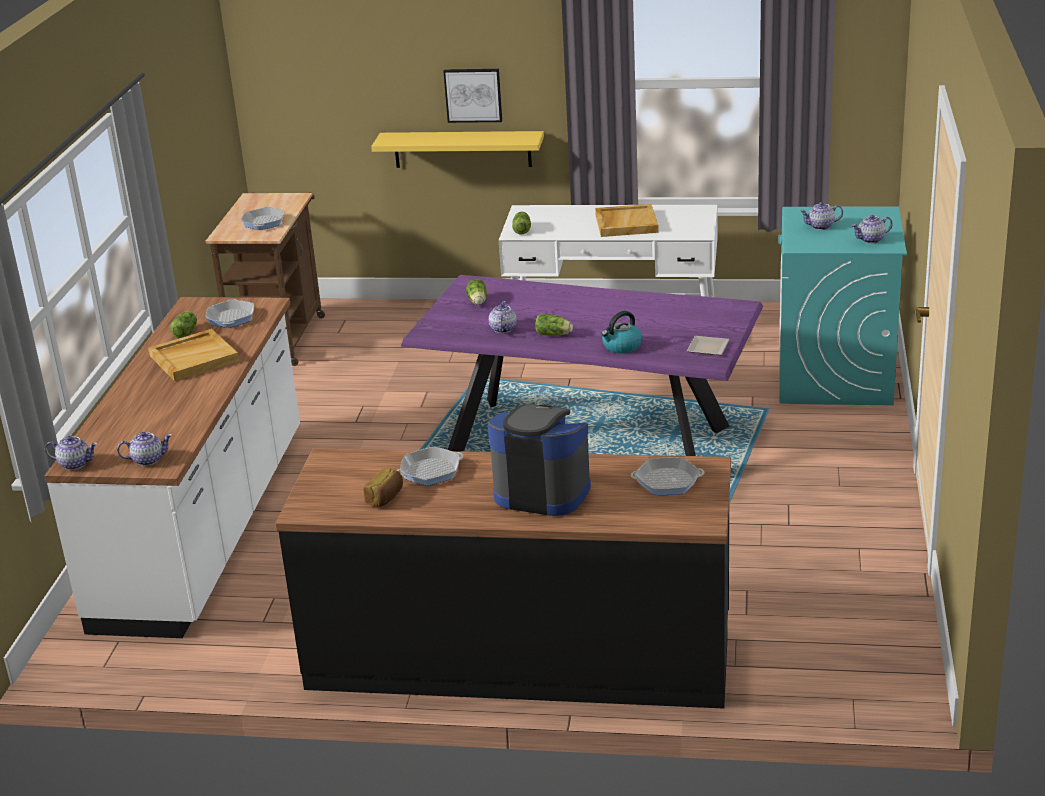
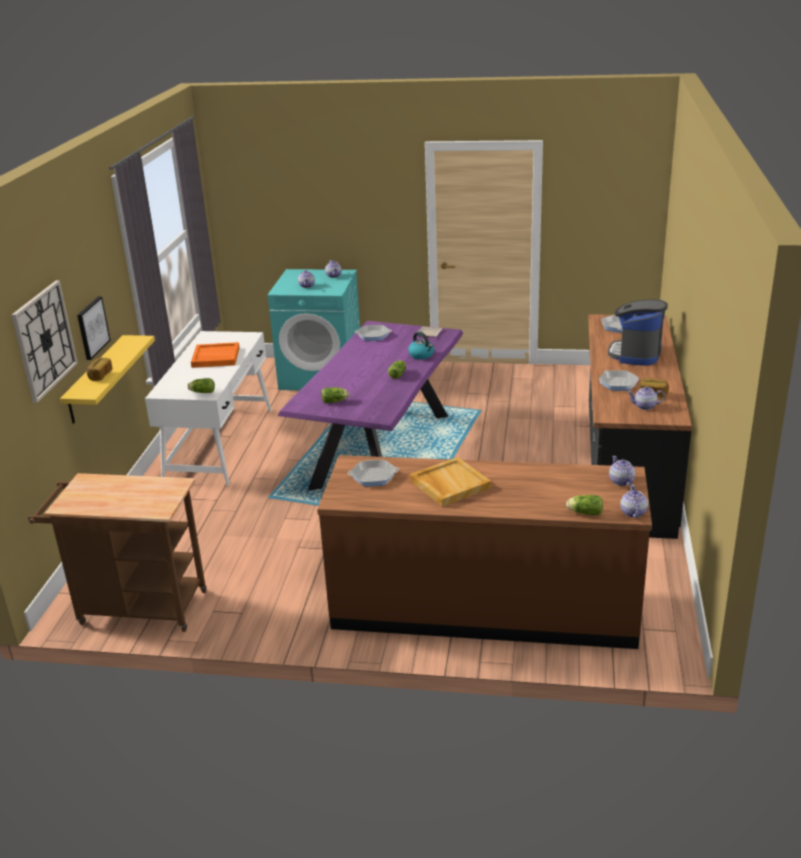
camera: 90 degrees left, 0 degrees up
white counter [45,297,300,638] -> brown counter [317,455,652,649]
lettuce [170,311,197,338] -> lettuce moved to [566,495,603,516]
frying pan [241,206,285,230] -> frying pan moved to [355,325,392,341]
teapot [489,301,517,333] -> teapot moved to [628,386,665,410]
beige tray [595,204,659,237] -> orange tray [191,342,240,368]
none -> wall clock [12,280,78,403]
none -> bread [87,358,113,381]

